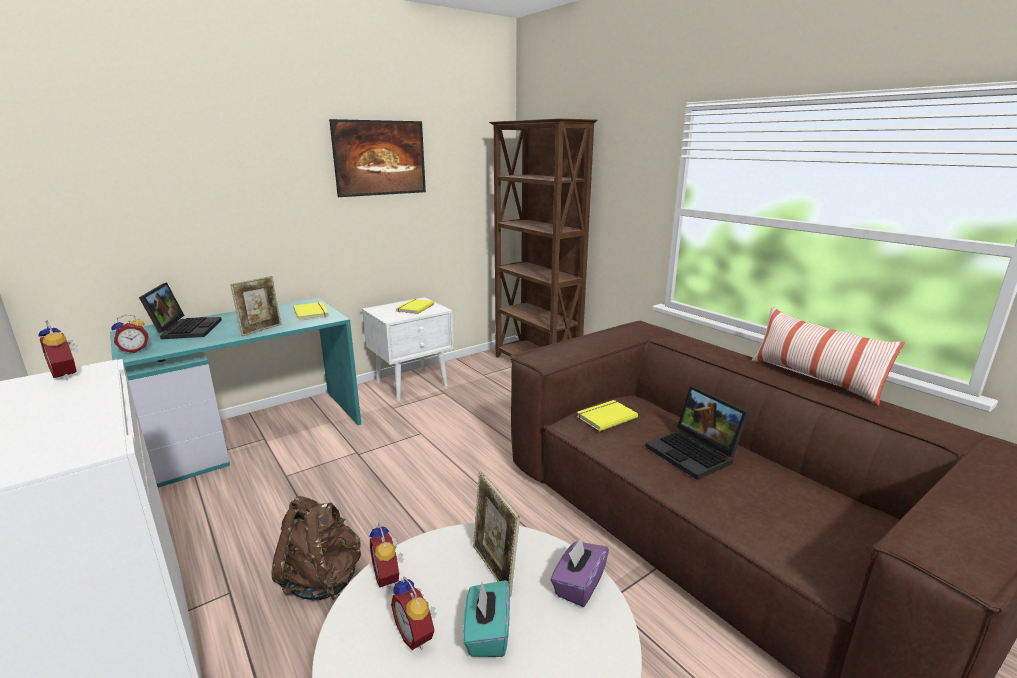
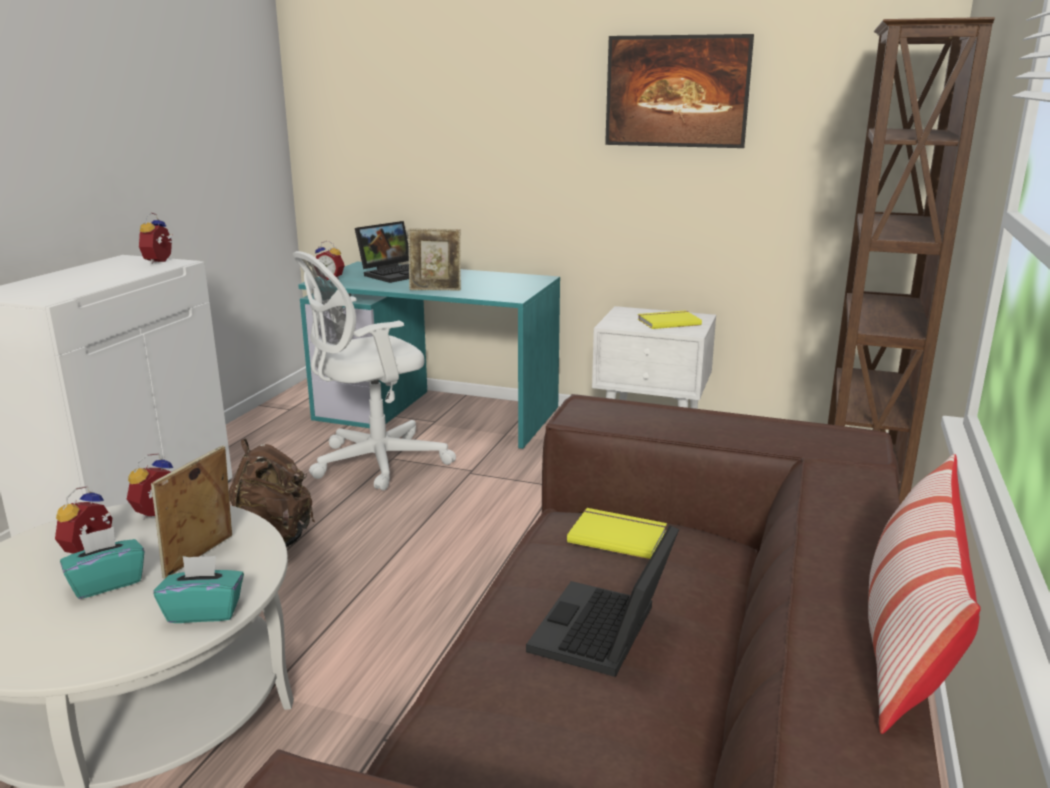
camera: 55 degrees right, 0 degrees up
yellow book [293,302,329,321] -> none
purple tissue box [551,537,609,607] -> turquoise tissue box [153,556,244,623]
none -> white office chair [292,251,456,491]

